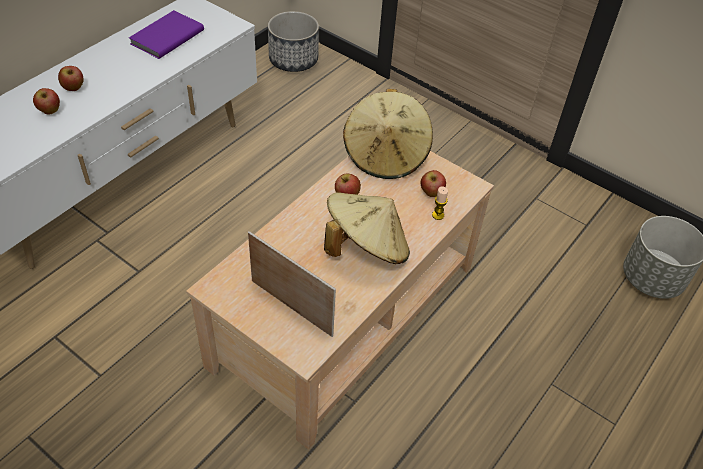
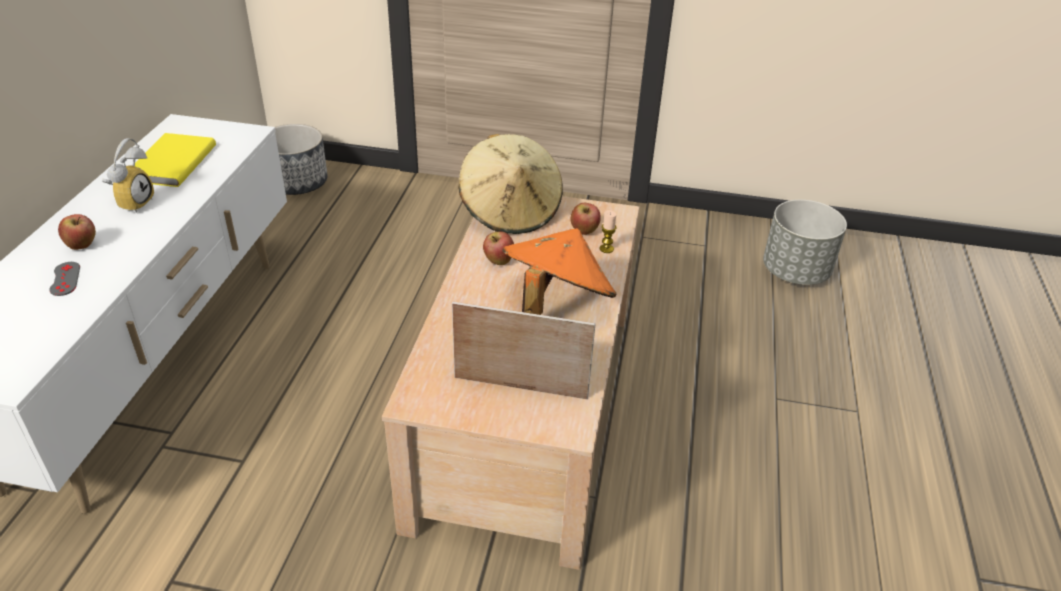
camera: 25 degrees left, 10 degrees down
apple [33,88,60,115] -> grey game controller [49,262,80,296]
purple book [129,10,204,59] -> yellow book [135,133,216,187]
beige hat [324,193,410,264] -> orange hat [502,228,617,315]
none -> alarm clock [102,138,154,213]

